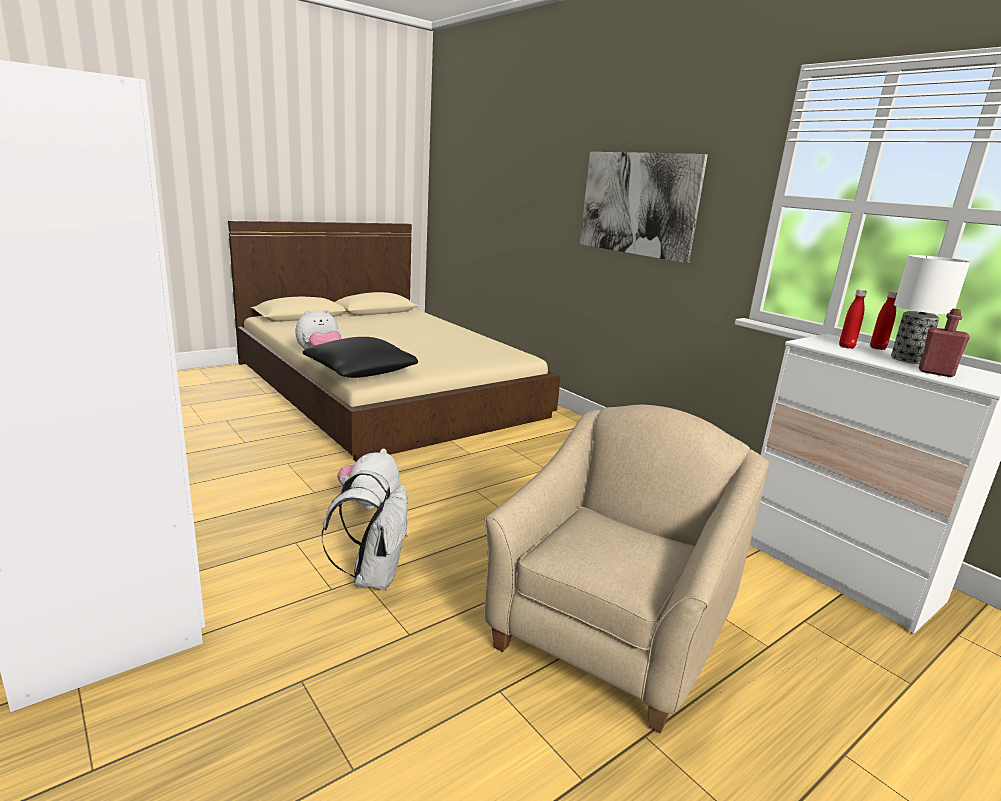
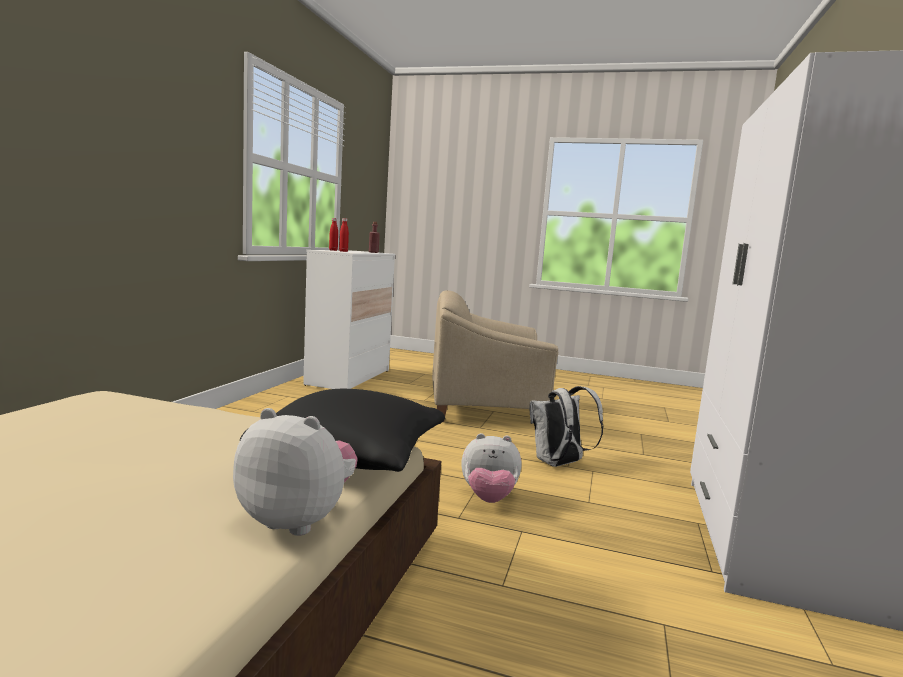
camera: 125 degrees left, 10 degrees down
picture [580,152,708,263] -> none
table lamp [891,255,970,364] -> none

